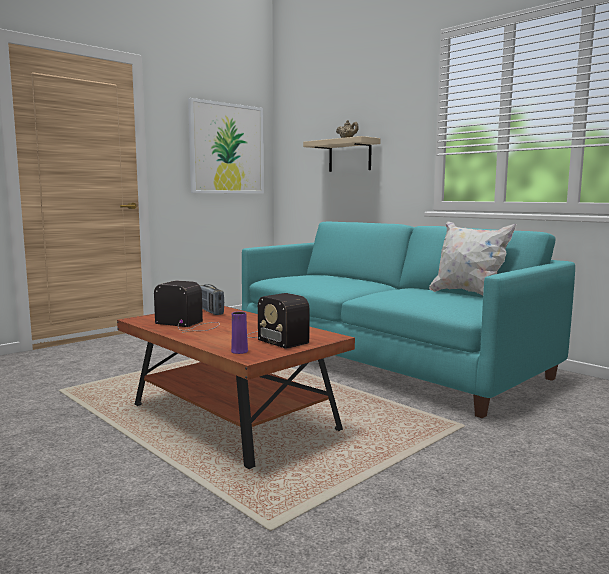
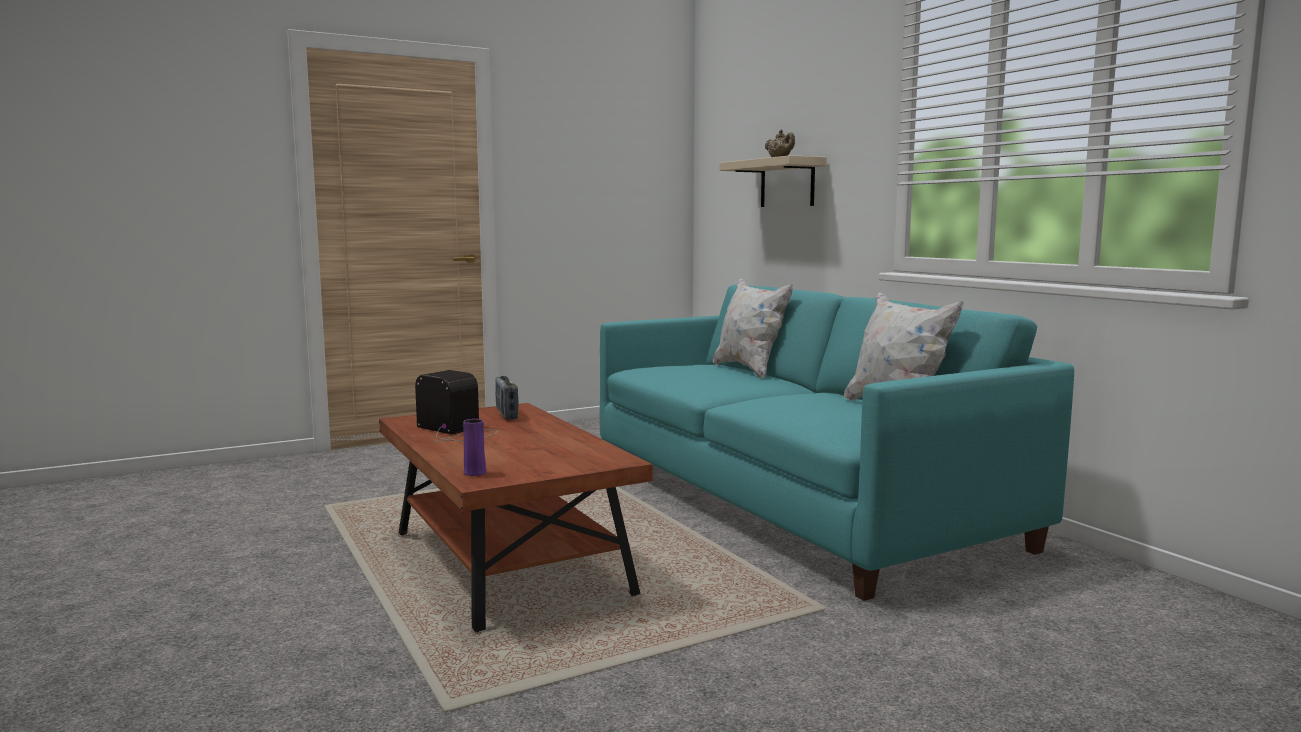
camera: 15 degrees right, 0 degrees up
picture [188,98,264,193] -> none
radio [247,293,309,349] -> none
none -> white pillow [713,278,794,379]

